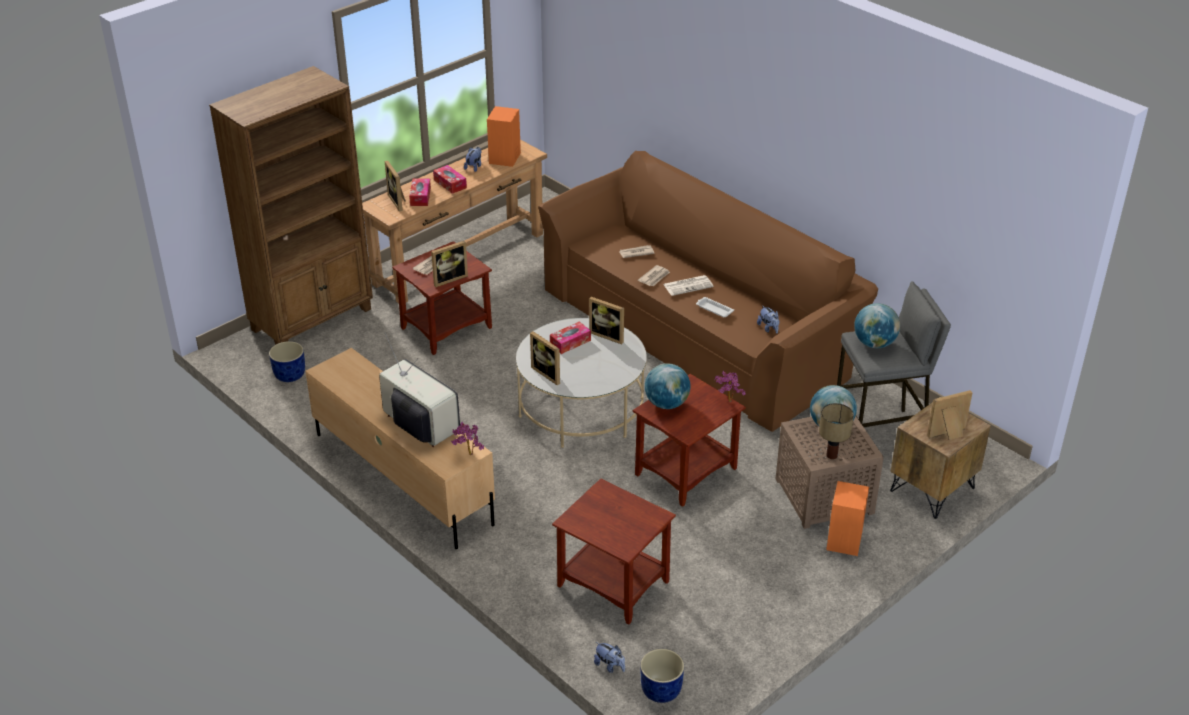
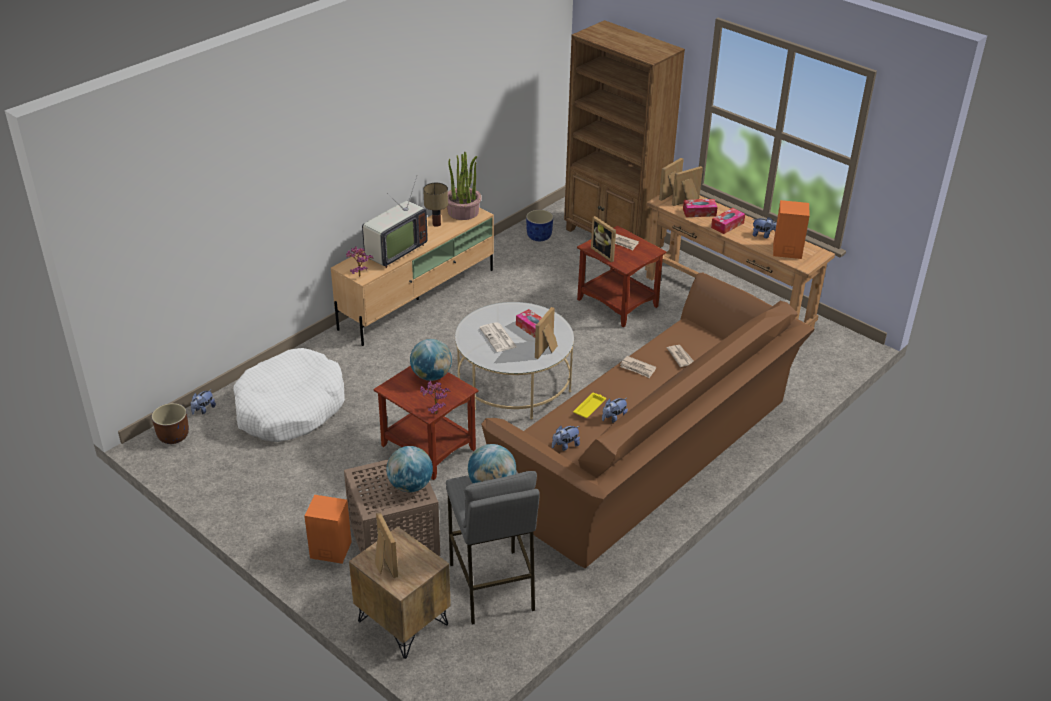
camera: 85 degrees right, 0 degrees up
picture frame [530,332,560,385] -> picture frame moved to [659,158,684,201]
brown side table [552,478,676,624] -> white dog bed [233,348,345,442]
blue planter [640,649,684,703] -> brown planter [152,403,189,444]
newspaper [663,275,714,296] -> newspaper moved to [479,322,517,352]
white tray [696,297,734,317] -> yellow tray [573,393,606,418]
table lamp [819,403,854,459] -> table lamp moved to [423,183,448,227]
none -> potted plant [447,152,482,220]
none -> plush toy [602,398,628,423]

